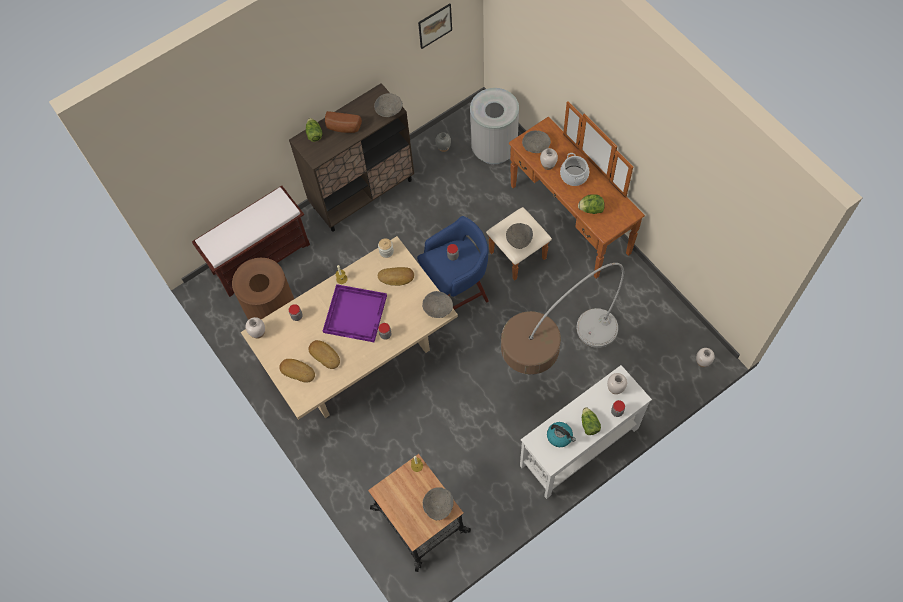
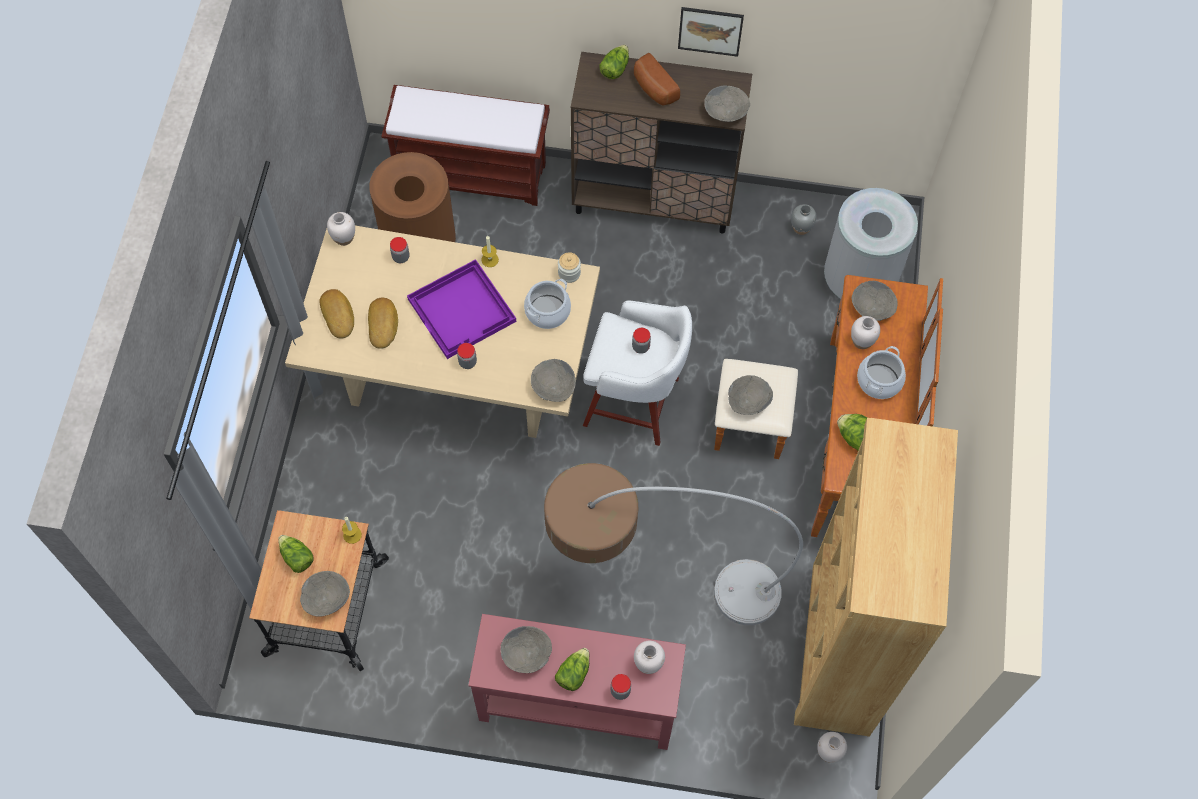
camera: 40 degrees right, 0 degrees up
bread [378,267,414,286] -> cooking pot [524,279,571,329]
blue stool [417,216,489,310] -> white stool [583,300,692,446]
picture [418,3,452,49] -> picture moved to [678,7,744,57]
white console table [520,365,652,499] -> red console table [468,614,686,750]
kettle [547,422,576,447] -> grey bowl [501,626,552,673]
none -> lettuce [278,535,314,573]
none -> brown bookcase [794,418,958,737]

